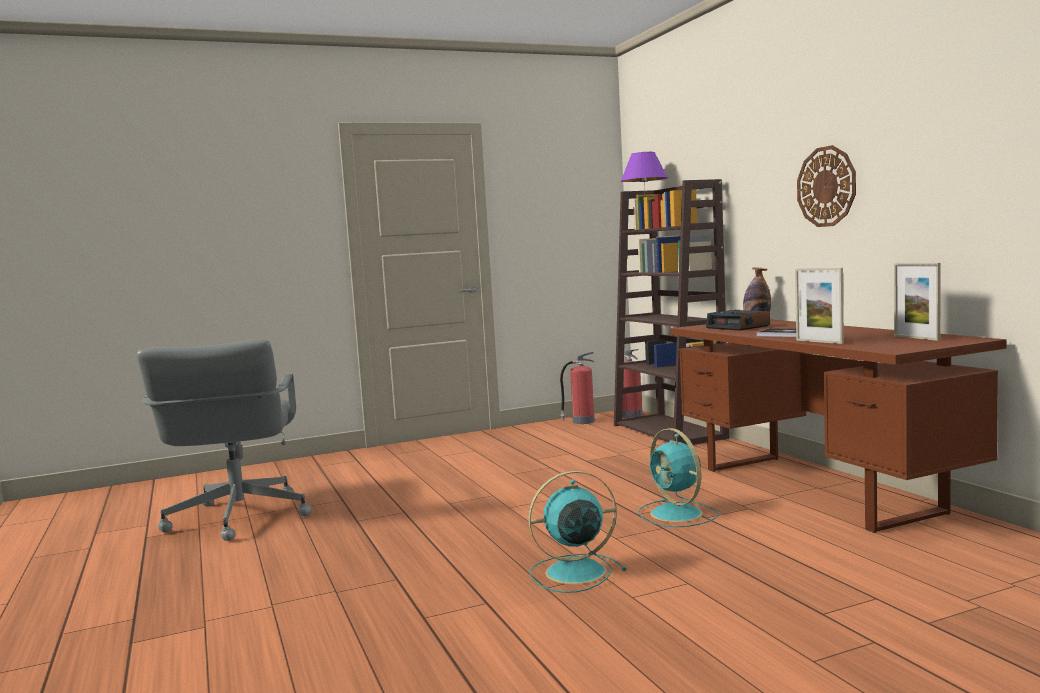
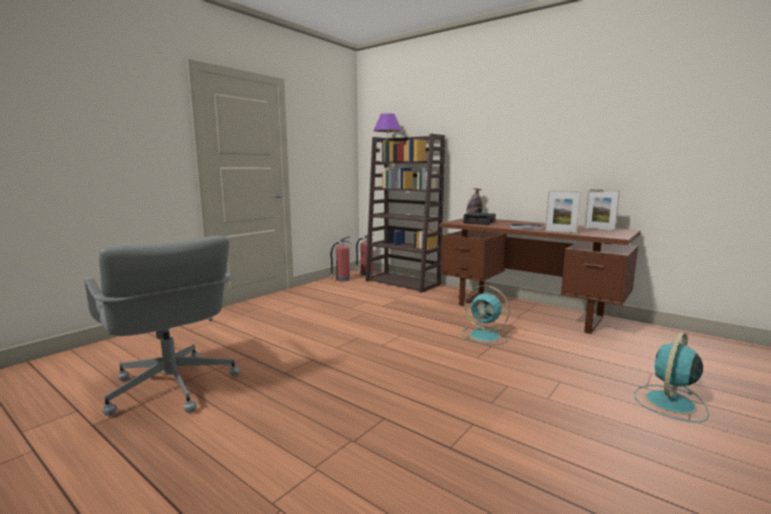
camera: 30 degrees left, 5 degrees up
turquoise fan [528,471,627,593] -> turquoise fan moved to [635,332,709,422]
wall clock [797,145,856,227] -> none

